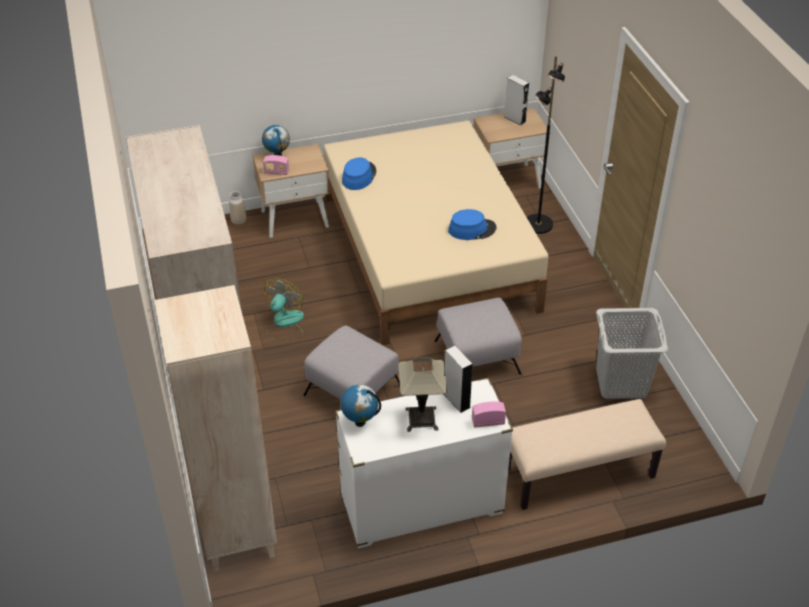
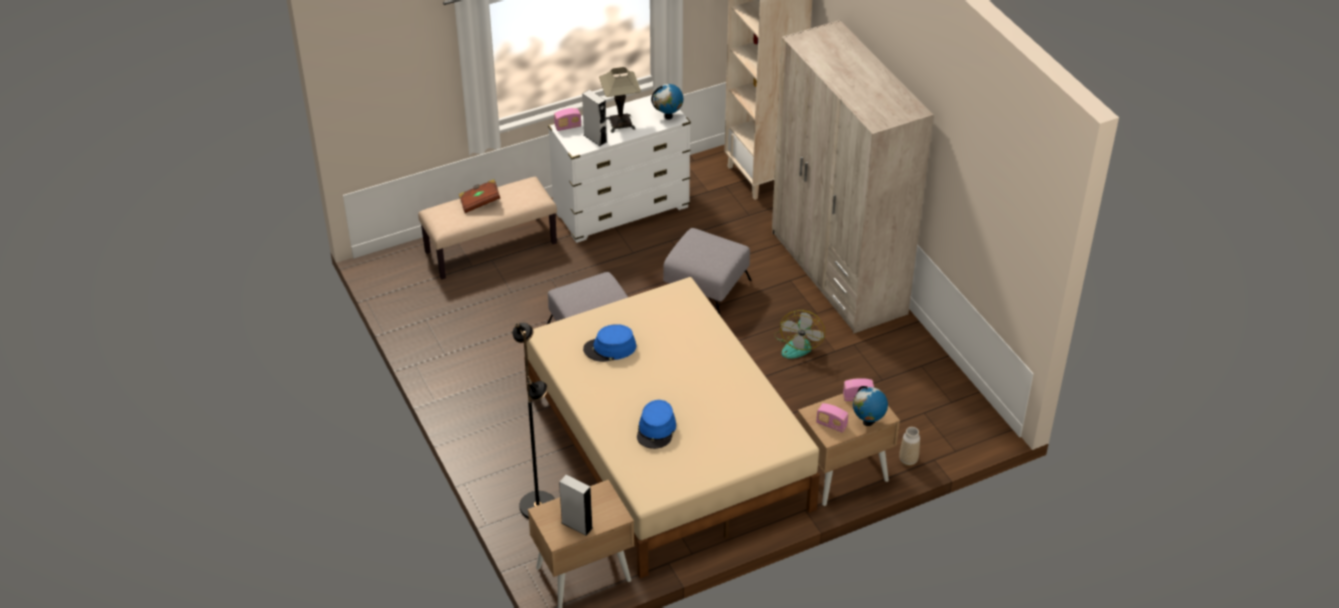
camera: 170 degrees right, 0 degrees up
blue hat [342,158,377,190] -> blue hat moved to [637,400,676,449]
grey laundry basket [596,308,668,399] -> none
none -> brown book [459,179,500,213]
none -> radio [816,403,848,433]

